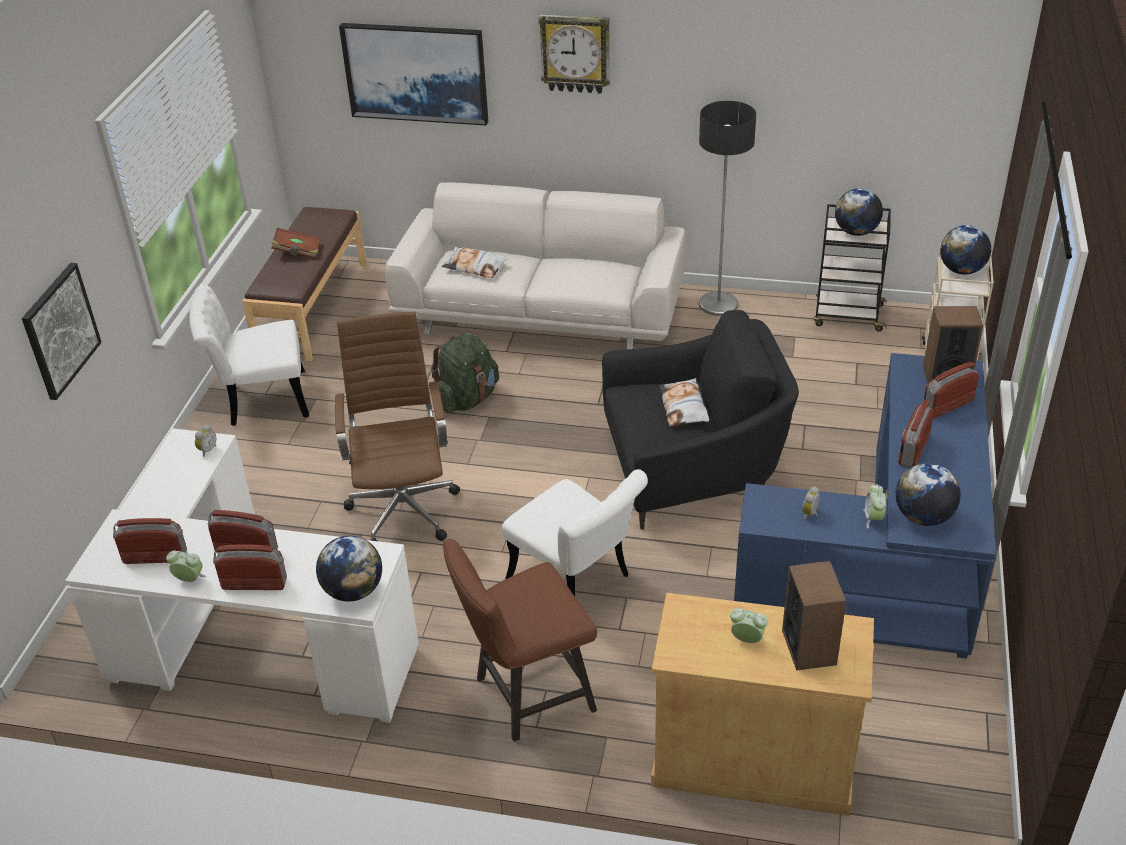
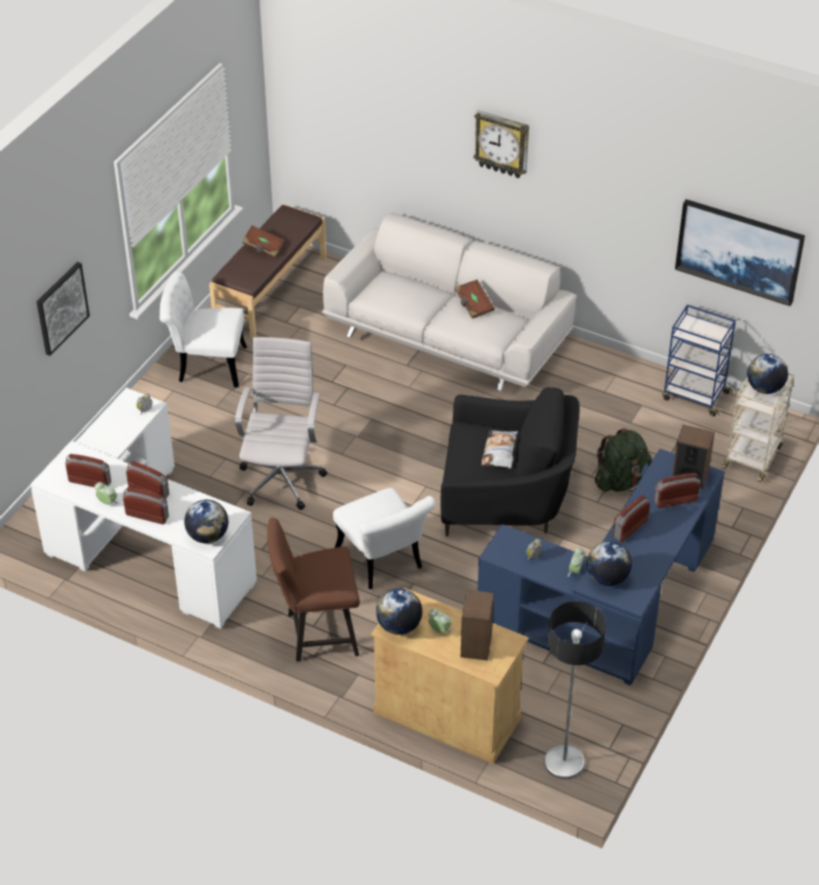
camera: 15 degrees right, 5 degrees up
brown office chair [335,312,460,541] -> white office chair [235,337,327,510]
picture [339,23,488,125] -> picture moved to [675,199,805,306]
green backpack [431,333,499,413] -> green backpack moved to [595,428,652,492]
pillow [441,247,508,278] -> none
floor lamp [699,101,756,316] -> floor lamp moved to [544,601,606,779]
black cart [814,204,891,331] -> blue cart [662,305,736,416]
globe [835,188,883,236] -> globe moved to [376,588,422,635]
none -> brown book [455,280,495,319]

